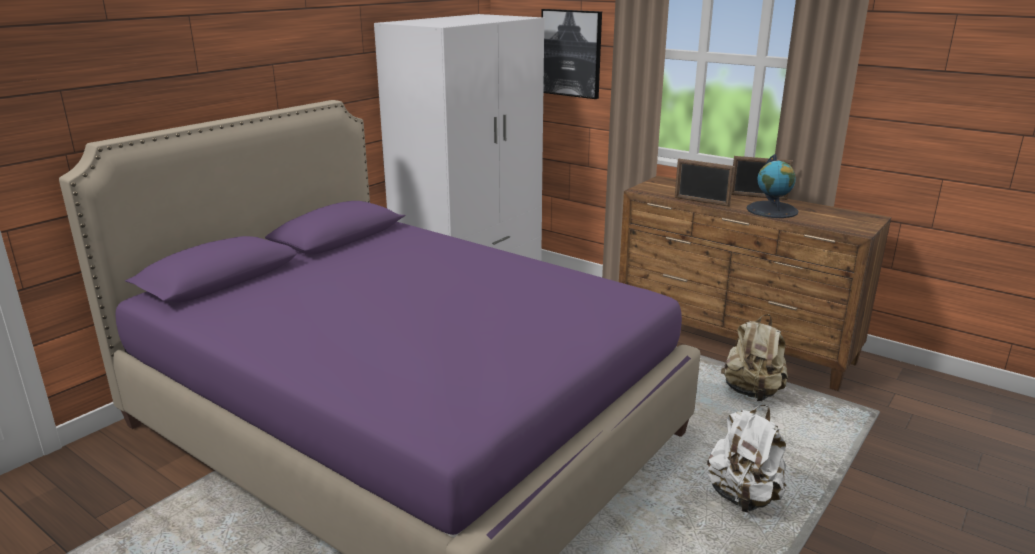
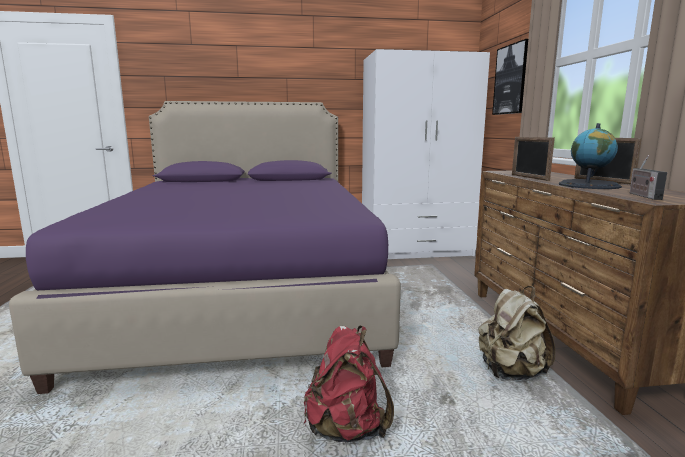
camera: 45 degrees right, 10 degrees down
white backpack [707,405,787,513] -> red backpack [303,326,394,442]
none -> radio [630,155,667,200]

